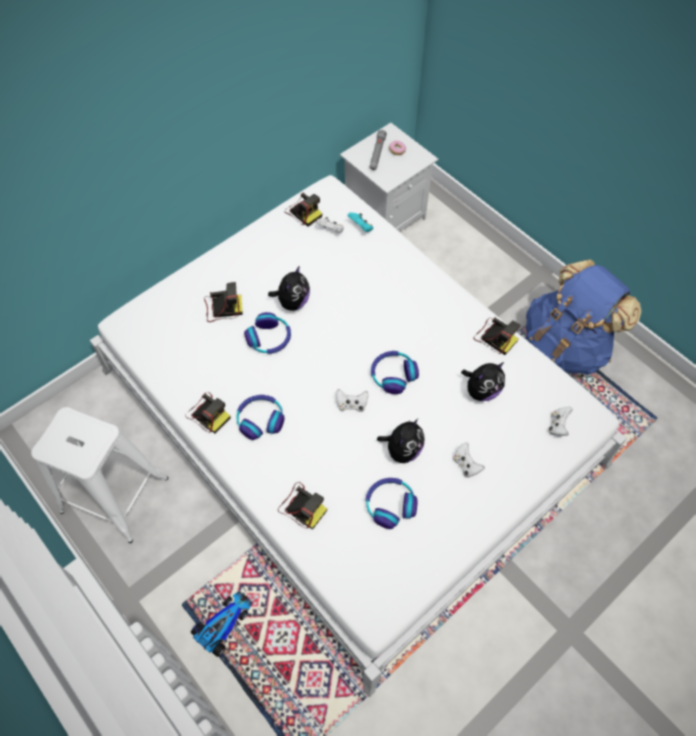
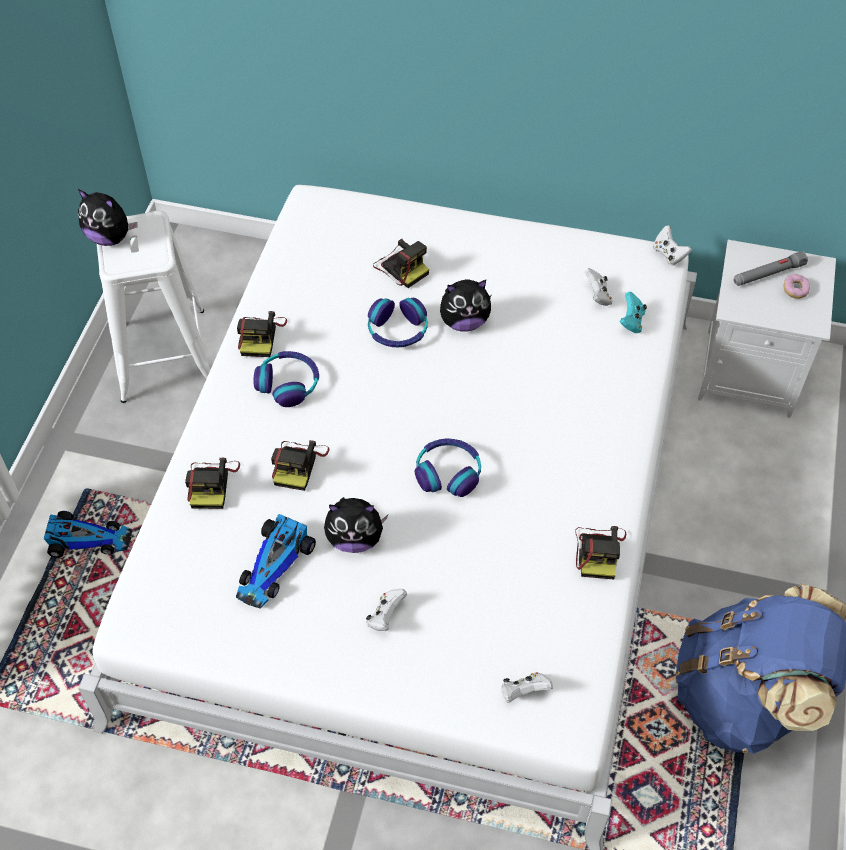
camera: 55 degrees right, 5 degrees down
camera [284,192,322,226] -> camera moved to [271,440,329,491]
white game controller [336,389,368,412] -> white game controller moved to [653,225,692,265]
headphones [366,478,417,529] -> toy car [236,514,316,609]
plush toy [461,362,505,401] -> plush toy moved to [78,189,138,246]

